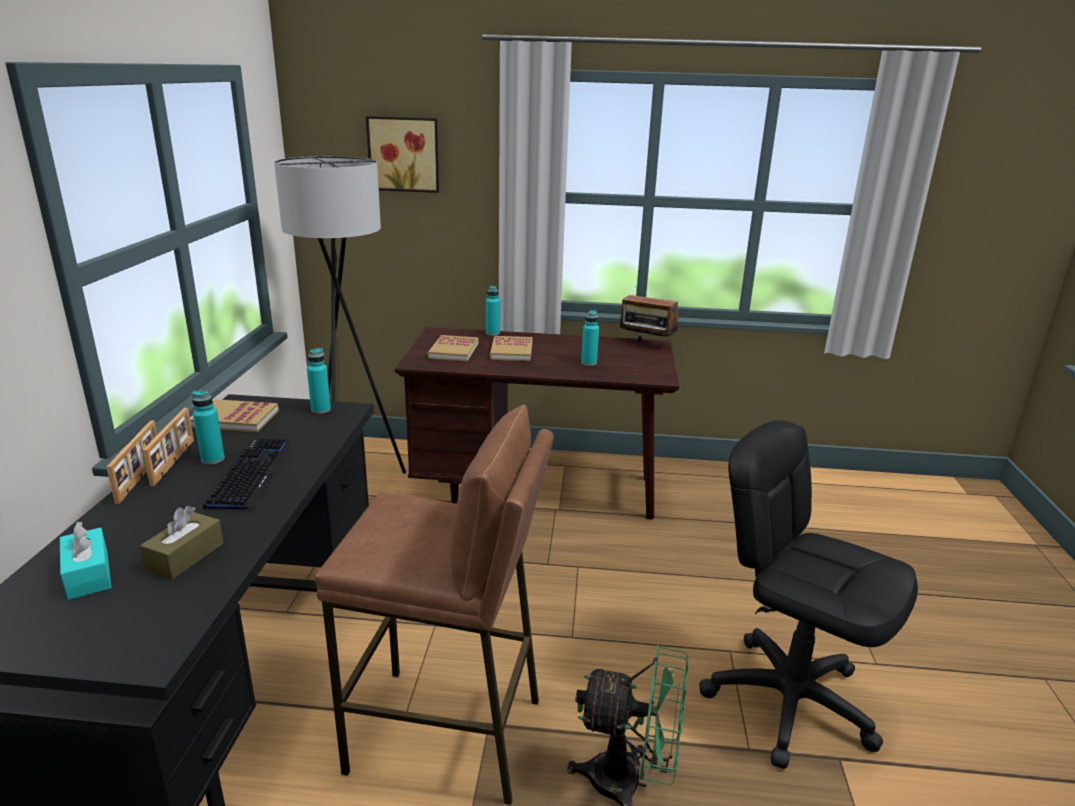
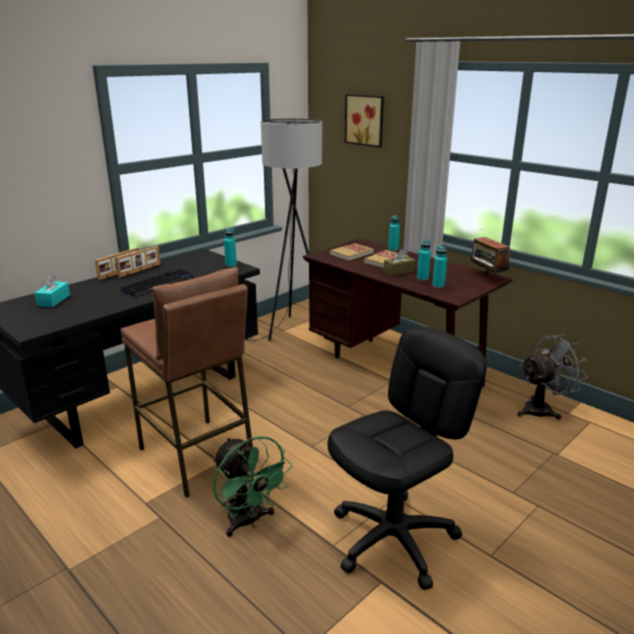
camera: 40 degrees right, 0 degrees up
brown tissue box [140,506,224,580] -> brown tissue box moved to [384,249,416,276]
book [191,399,279,432] -> none
turquoise bottle [192,391,225,465] -> turquoise bottle moved to [433,246,447,288]
black office chair [699,420,918,769] -> black office chair turned 60 degrees clockwise [328,326,487,590]
none -> grey fan [517,334,588,420]

